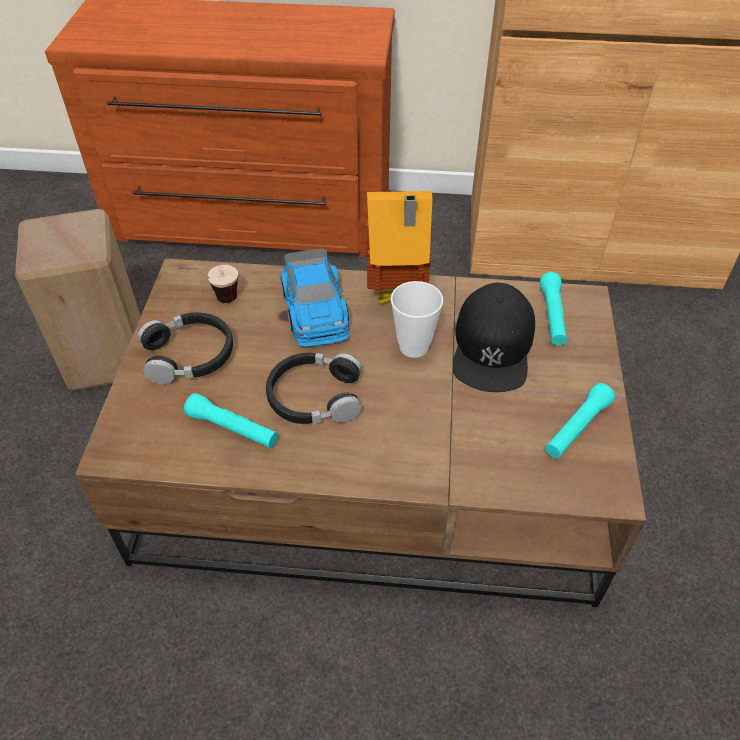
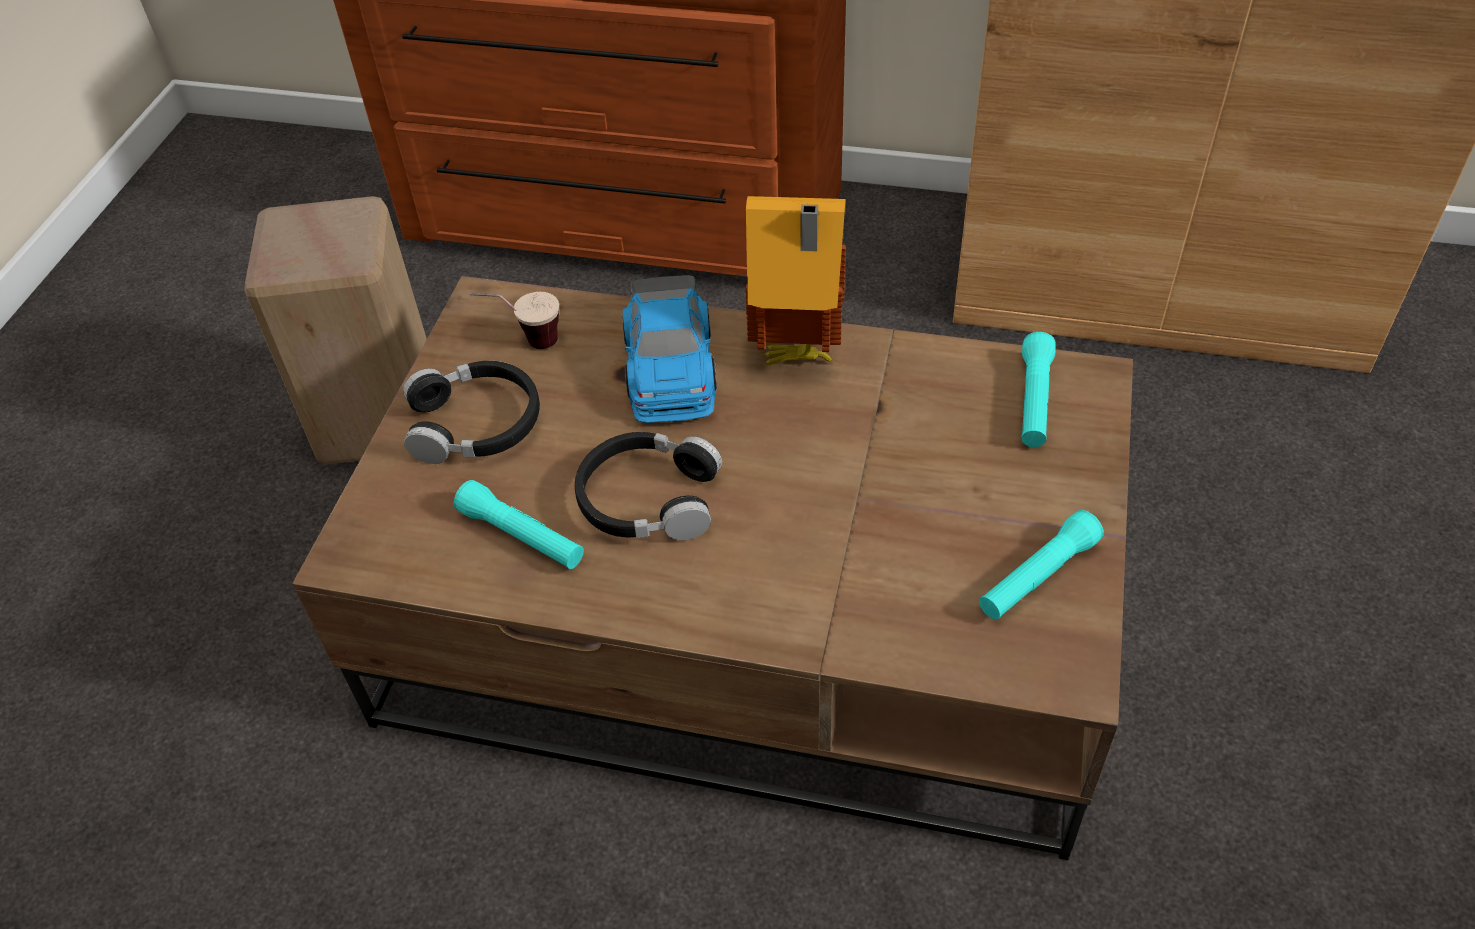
camera: 10 degrees right, 0 degrees up
cup [391,281,443,358] -> none
black cap [453,283,535,392] -> none

